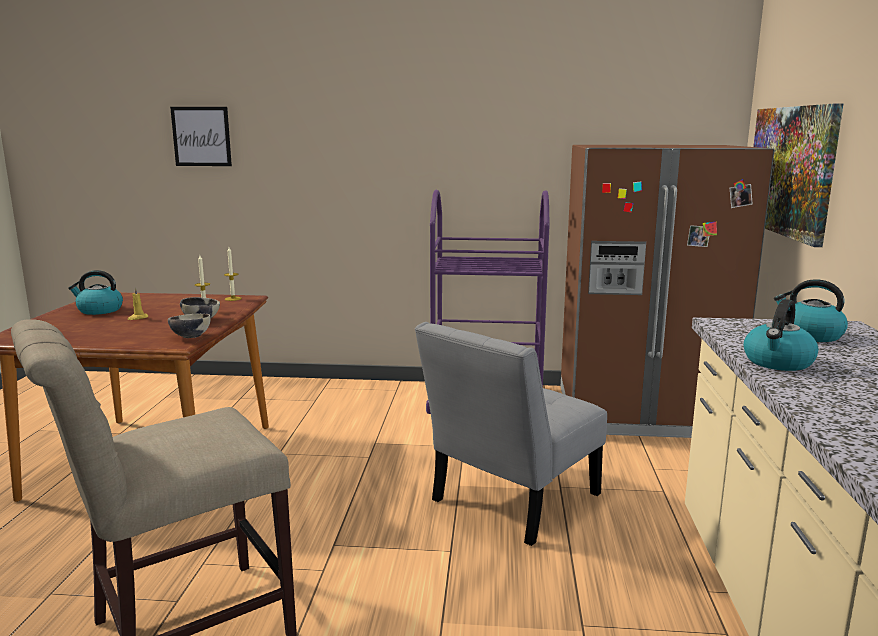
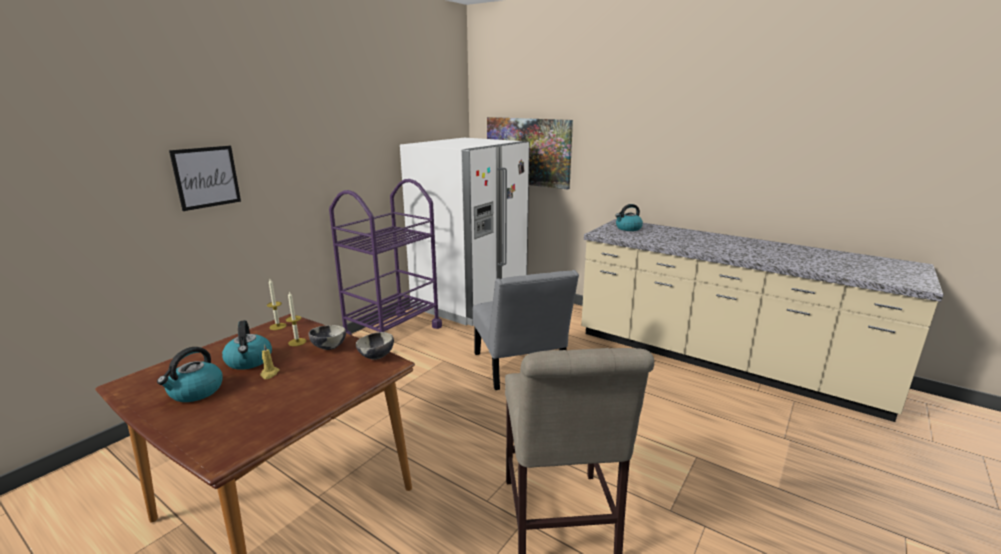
camera: 60 degrees left, 5 degrees up
picture [170,107,232,166] -> picture moved to [169,146,241,211]
brown fridge [561,145,774,438] -> white fridge [400,138,530,326]
kettle [743,299,818,371] -> kettle moved to [222,320,272,370]

